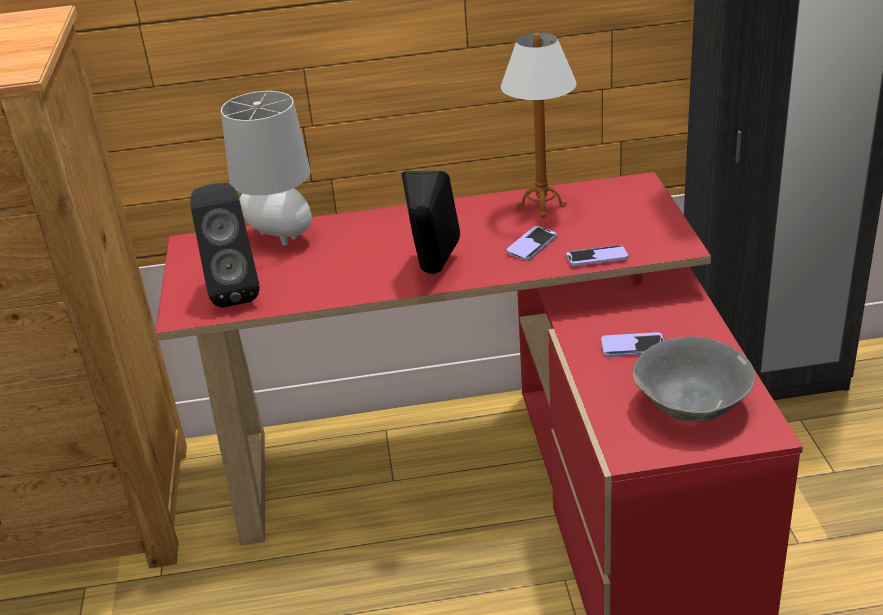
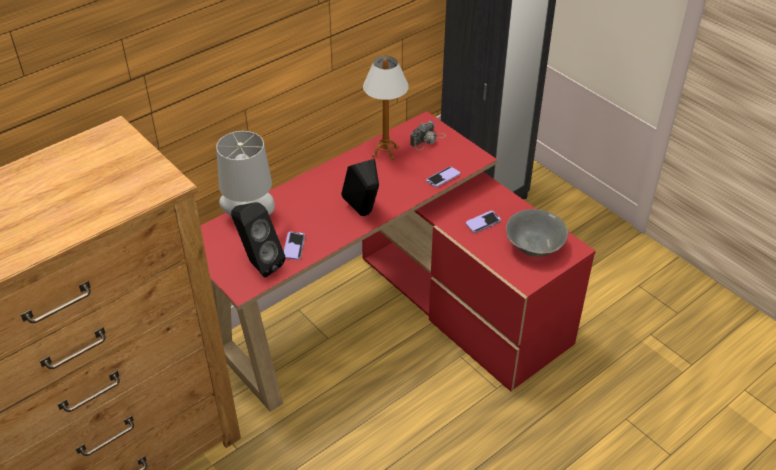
camera: 35 degrees left, 10 degrees up
phone [507,226,557,261] -> phone moved to [284,232,305,260]
none -> camera [410,121,446,150]

